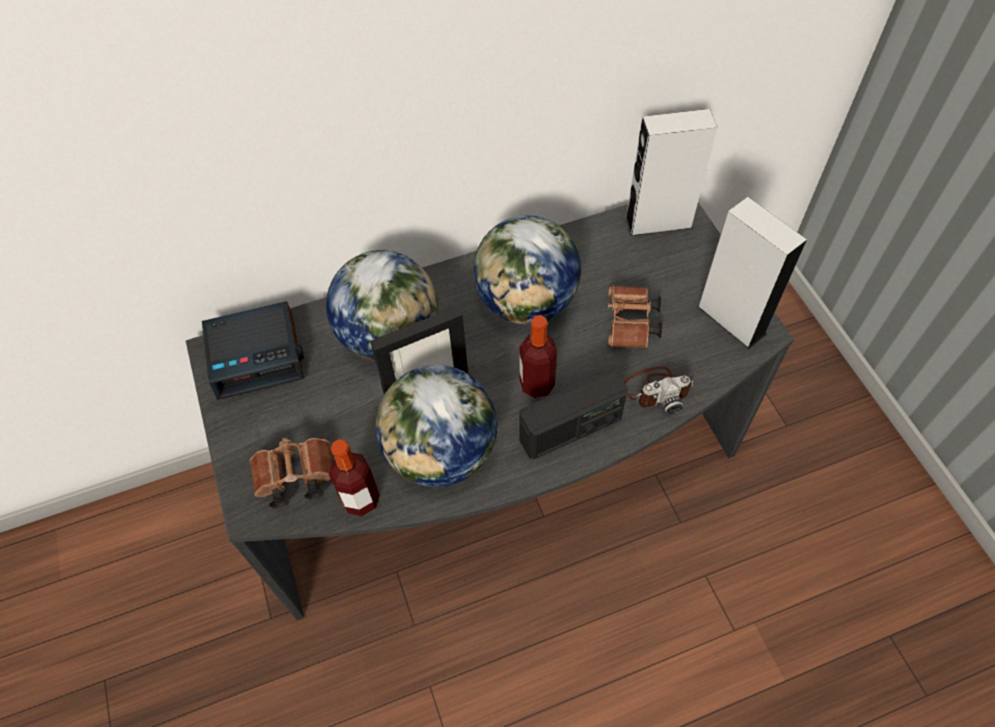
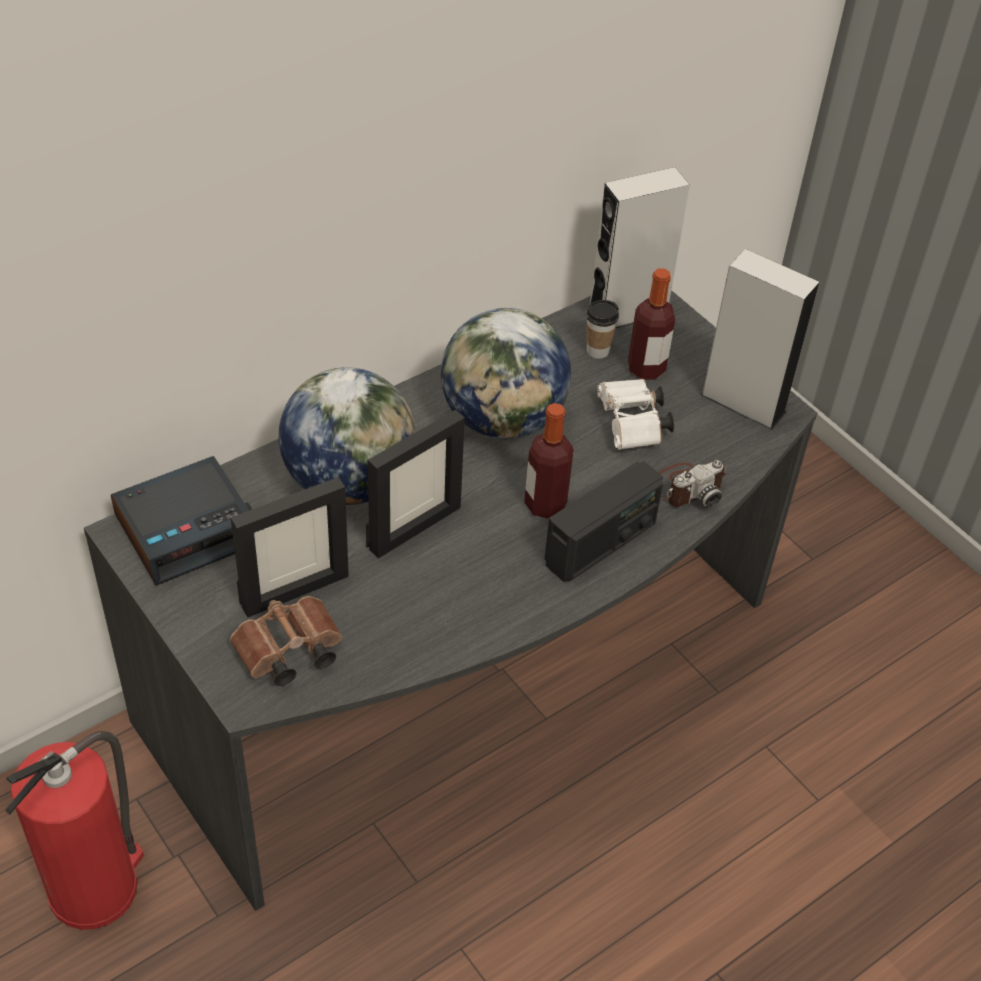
camera: 20 degrees left, 10 degrees down
bottle [329,439,380,516] -> bottle moved to [628,268,675,379]
globe [376,365,497,487] -> none
brown binoculars [608,285,662,348] -> white binoculars [597,379,674,450]
none -> fire extinguisher [5,731,144,930]
none -> picture frame [231,477,349,617]
none -> cup [586,300,619,359]

